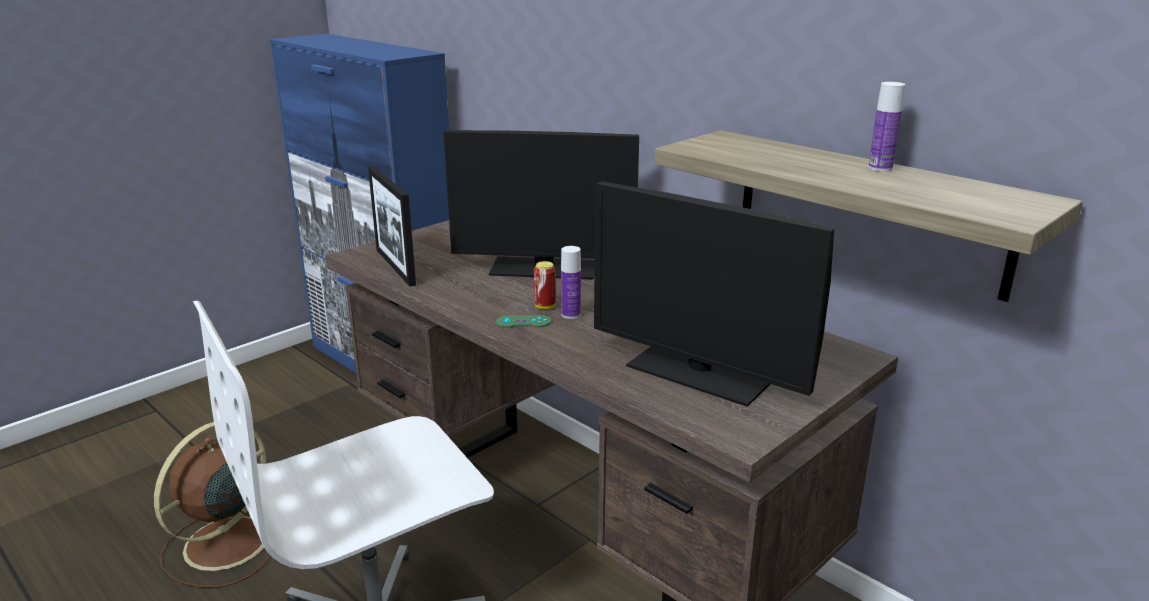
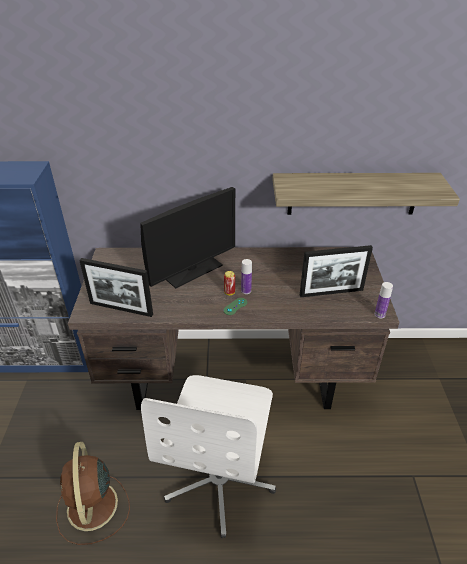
camera: 45 degrees left, 15 degrees up
monitor [594,182,834,407] -> picture frame [300,245,373,297]
bottle [868,82,905,172] -> bottle moved to [375,282,393,318]

